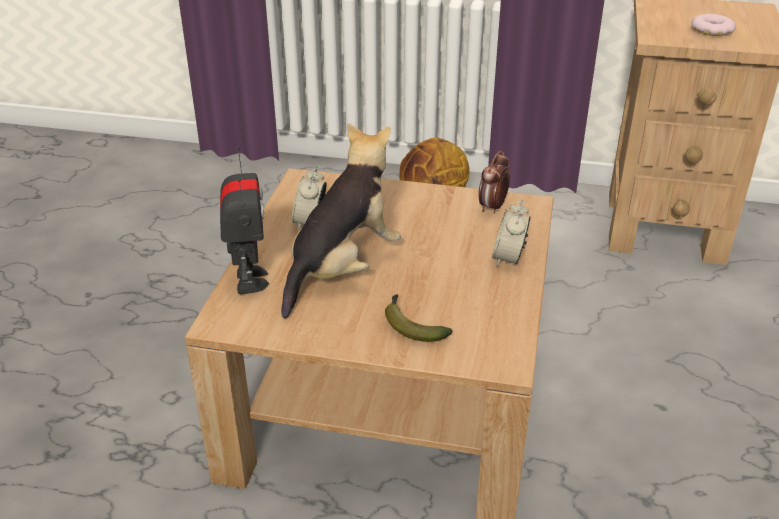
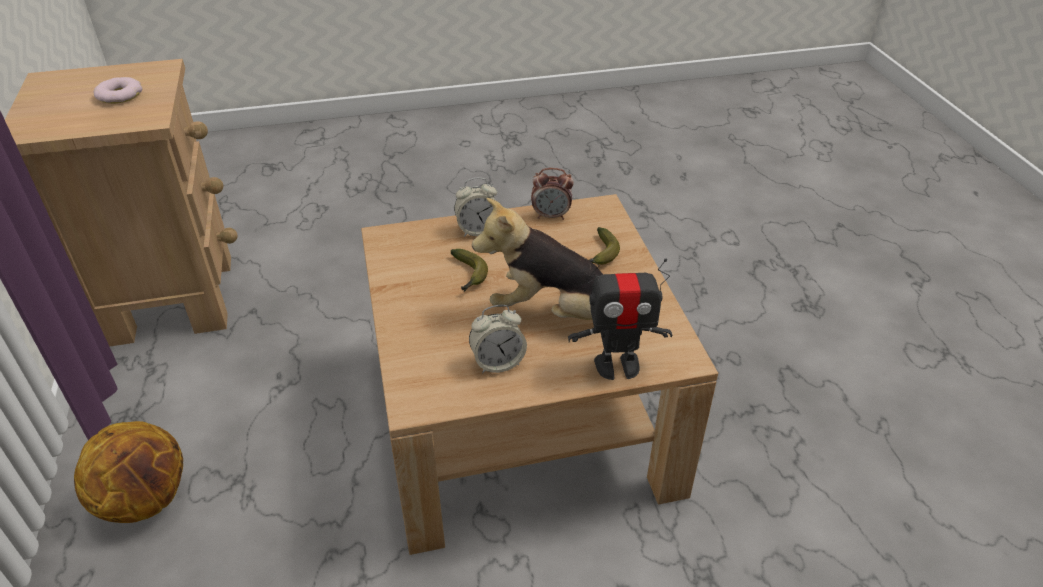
camera: 115 degrees left, 5 degrees up
toy robot [220,147,269,294] -> toy robot turned 150 degrees counterclockwise [568,258,672,380]
alarm clock [478,151,510,213] -> alarm clock moved to [531,168,574,220]
none -> banana [451,249,488,292]

